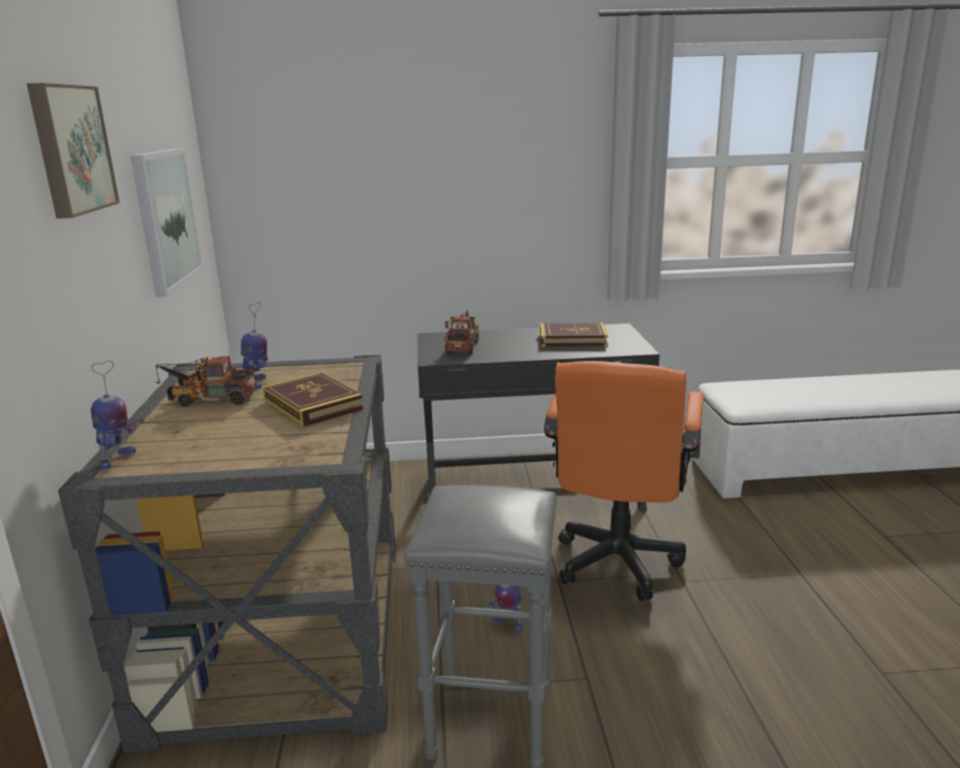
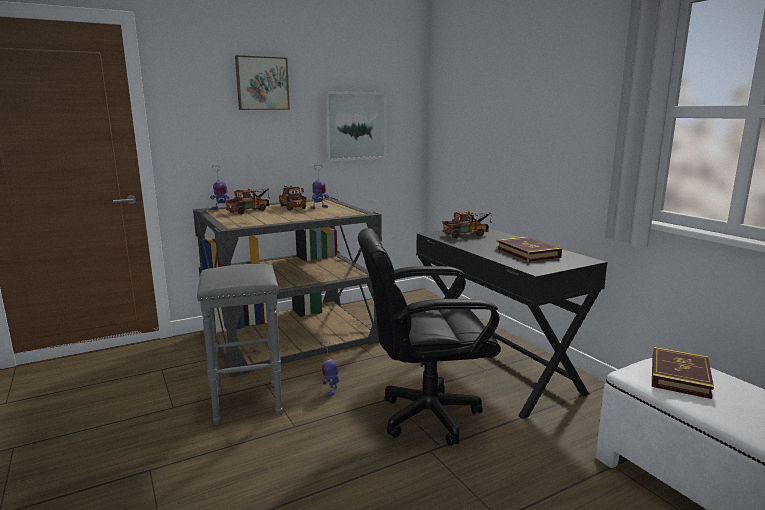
camera: 65 degrees right, 5 degrees down
book [263,372,363,427] -> book moved to [652,347,714,399]
orange office chair [544,361,704,601] -> black office chair [358,228,501,446]
none -> toy truck [225,189,270,214]

